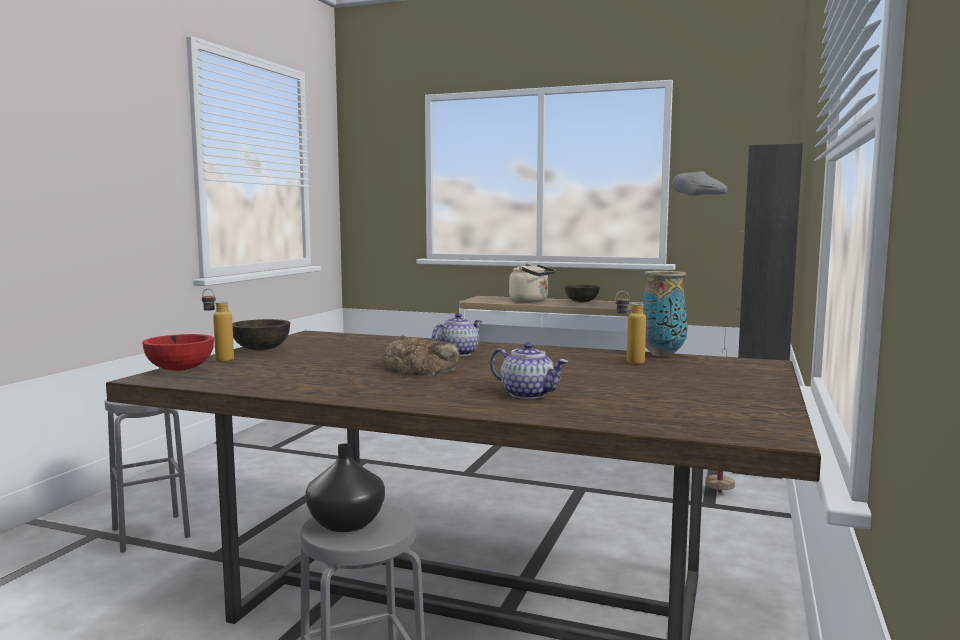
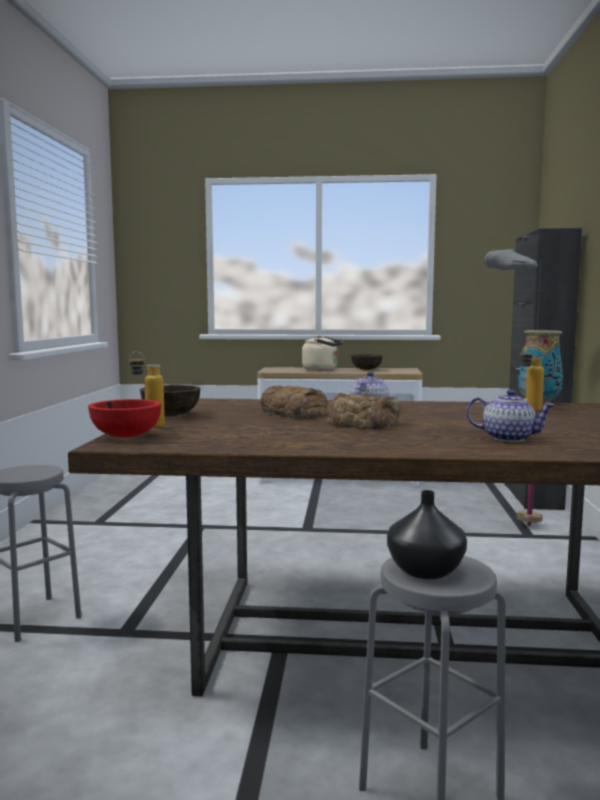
camera: 15 degrees left, 0 degrees up
none -> bread [261,385,328,419]

